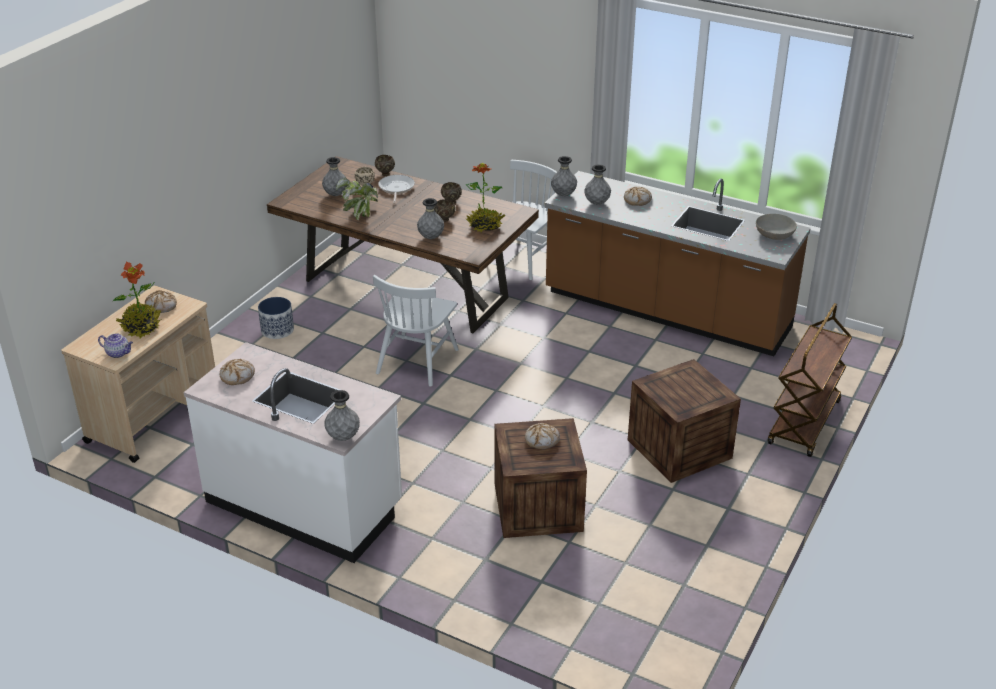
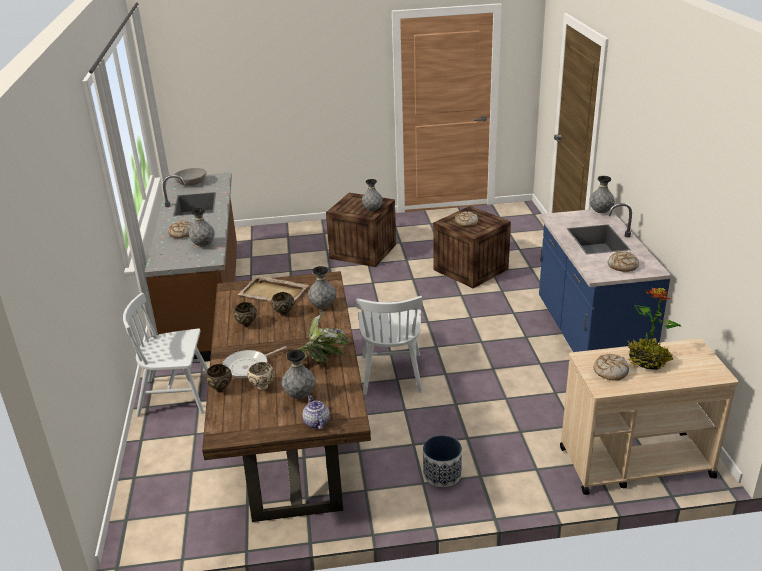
camera: 125 degrees left, 5 degrees down
teapot [98,334,133,358] -> teapot moved to [302,395,330,430]
white counter [184,342,402,563] -> blue counter [539,203,671,352]
white chair [373,275,459,387] -> white chair turned 105 degrees clockwise [356,296,423,395]
potted plant [466,163,505,232] -> beige tray [238,276,309,301]
grey vase [551,156,577,196] -> grey vase moved to [362,179,383,211]
brown cart [768,303,852,457] -> none

